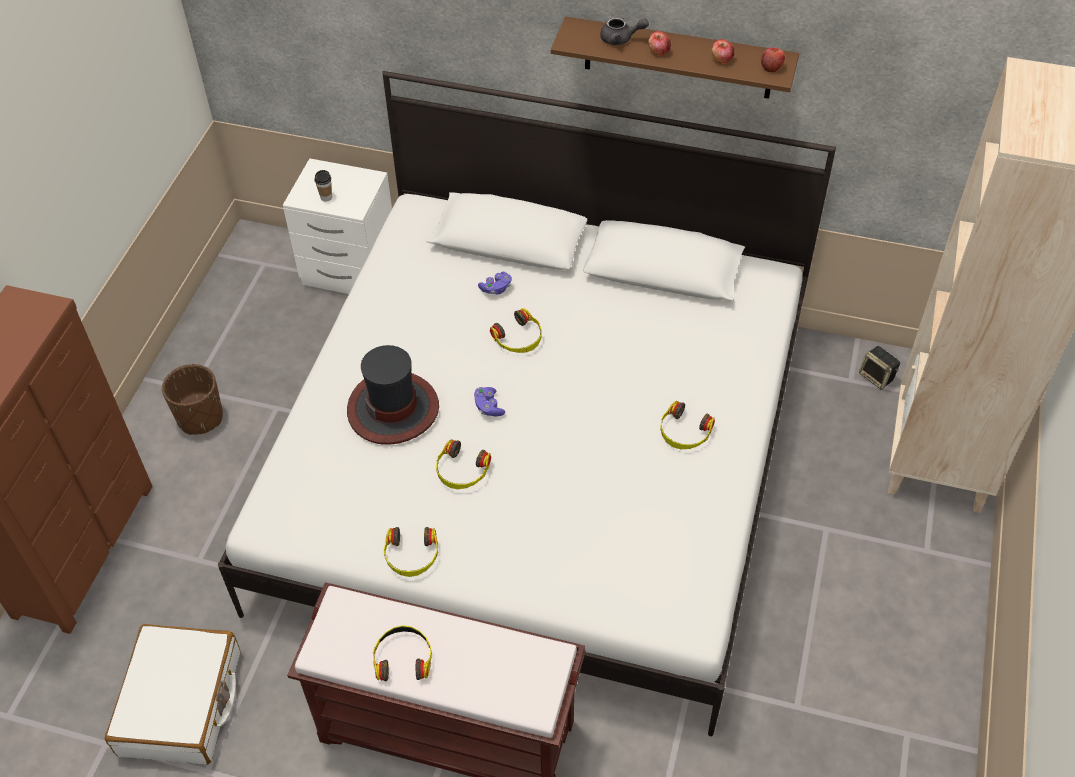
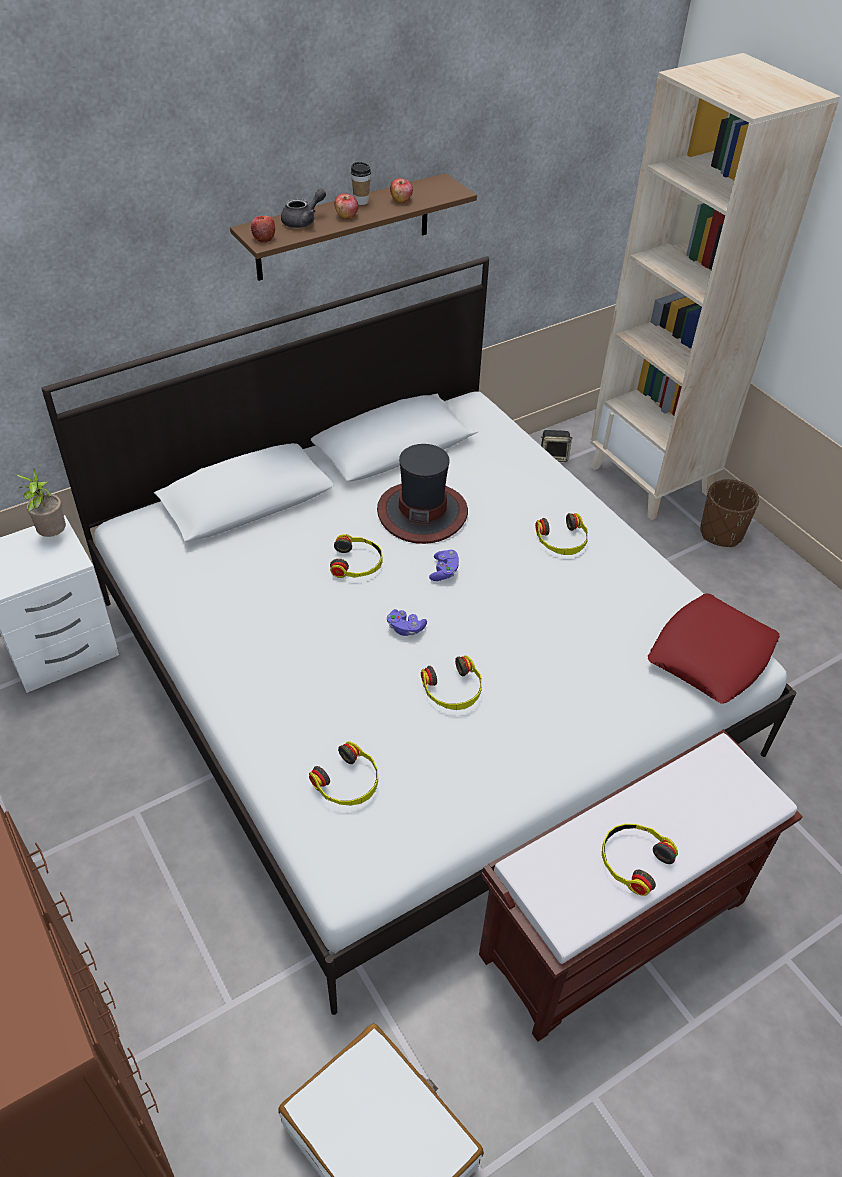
camera: 50 degrees left, 5 degrees down
brown planter [162,364,223,435] -> brown planter moved to [700,479,759,547]
cup [314,170,332,202] -> cup moved to [351,162,371,205]
hat [347,345,439,445] -> hat moved to [377,444,468,544]
headphones [384,527,438,577] -> headphones moved to [309,741,378,805]
purple game controller [478,272,512,294] -> purple game controller moved to [429,550,459,581]
apple [761,47,785,72] -> apple moved to [251,216,275,243]
none -> potted plant [16,468,66,537]
none -> red pillow [648,593,780,704]

